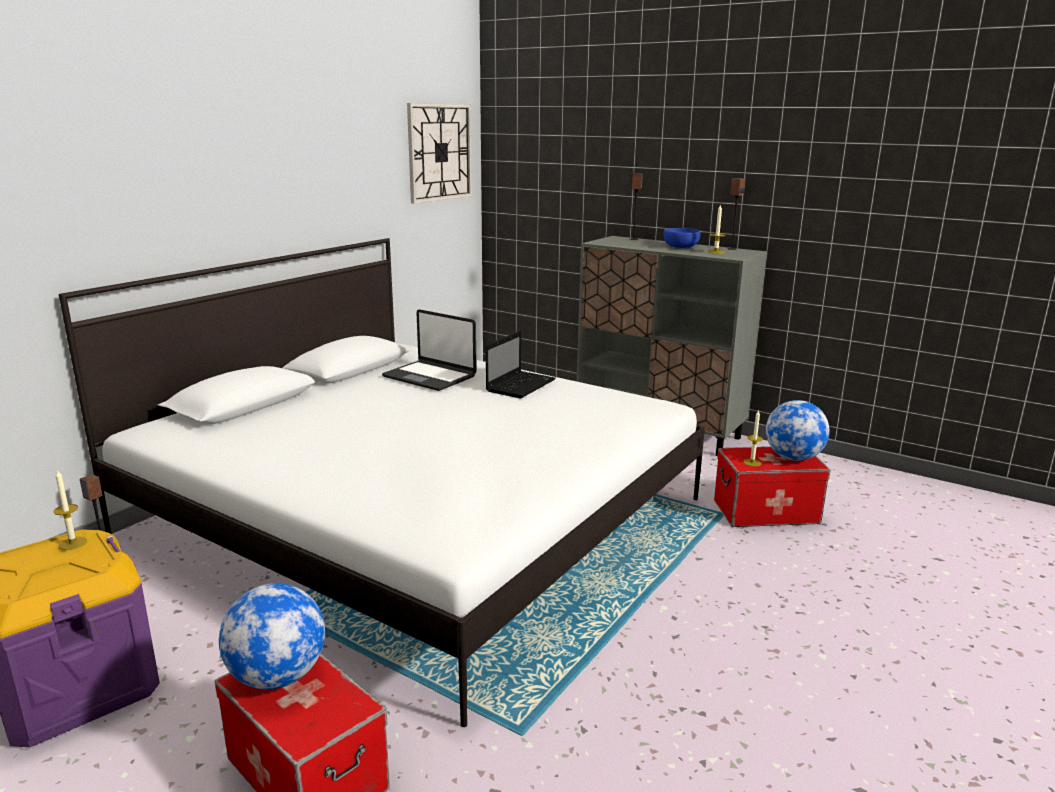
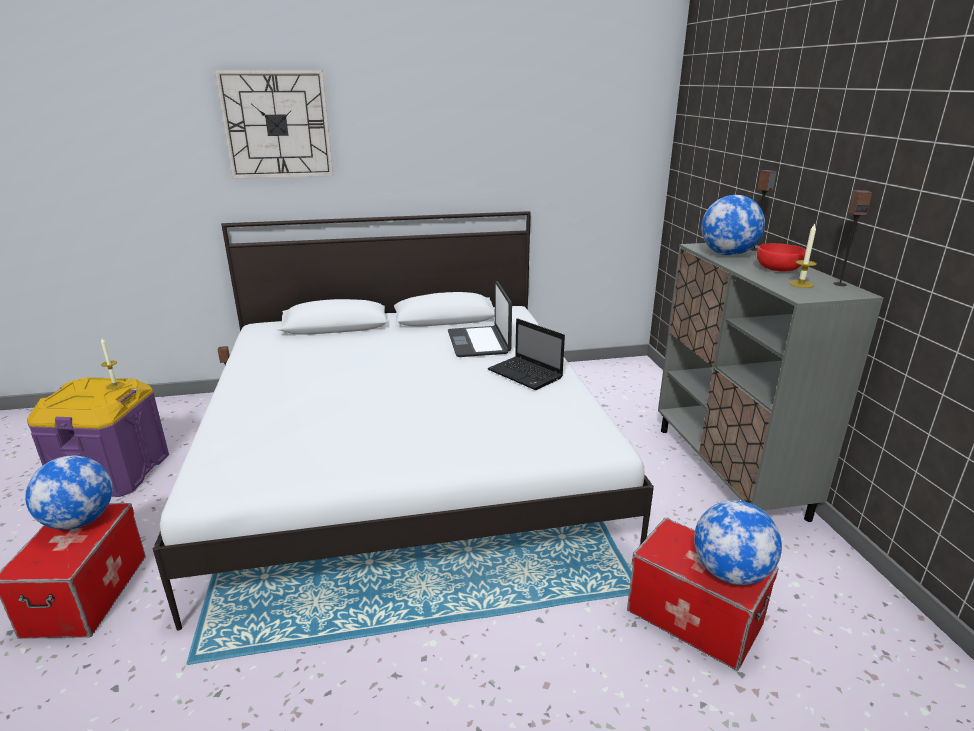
camera: 45 degrees right, 5 degrees up
wall clock [407,103,472,204] -> wall clock moved to [214,70,333,179]
laptop [486,331,556,398] -> laptop turned 60 degrees clockwise [487,318,565,390]
blue bowl [663,228,700,248] -> red bowl [757,243,806,272]
candle [743,410,763,467] -> none
none -> globe [701,195,765,256]

